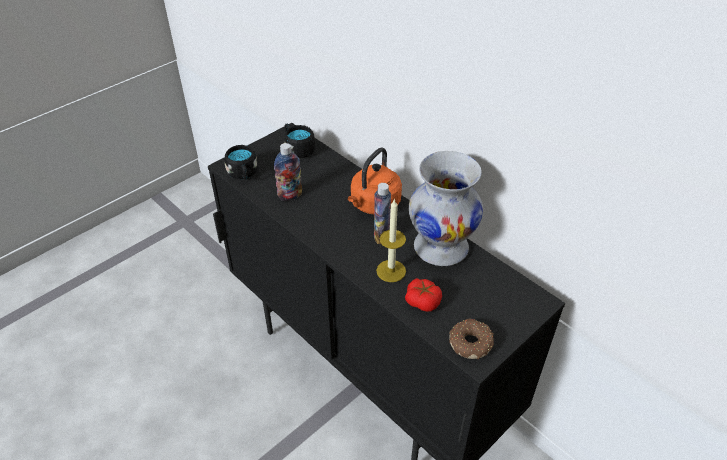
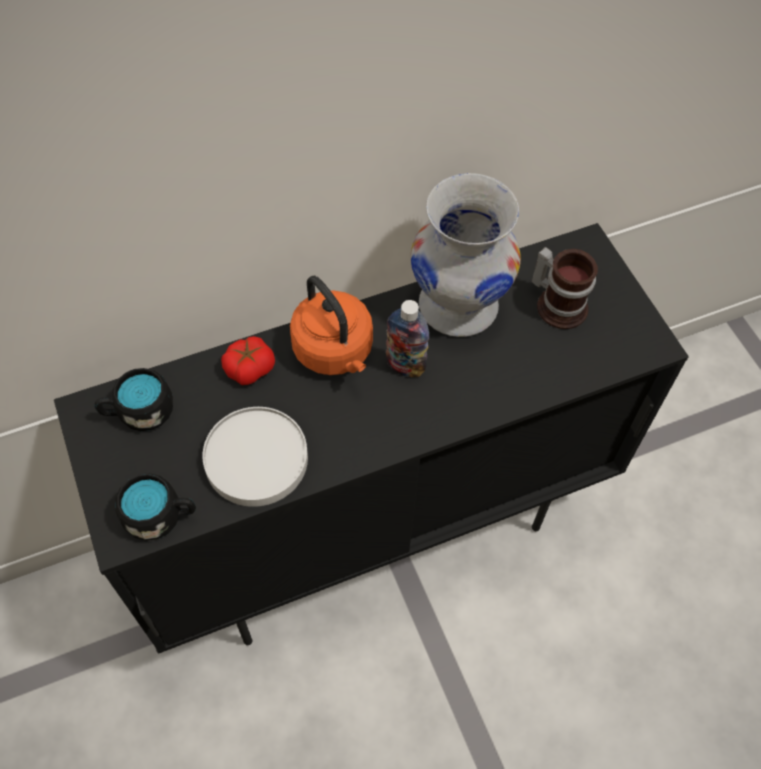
camera: 70 degrees left, 15 degrees up
bottle [274,143,302,201] -> white plate [202,407,308,507]
candle [376,199,406,282] -> none
tomato [405,278,442,312] -> tomato moved to [221,336,275,385]
donut [449,318,494,360] -> none
none -> mug [532,247,598,329]

